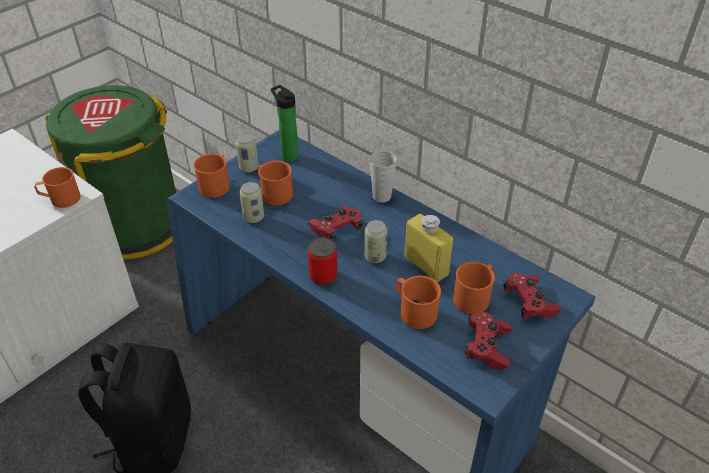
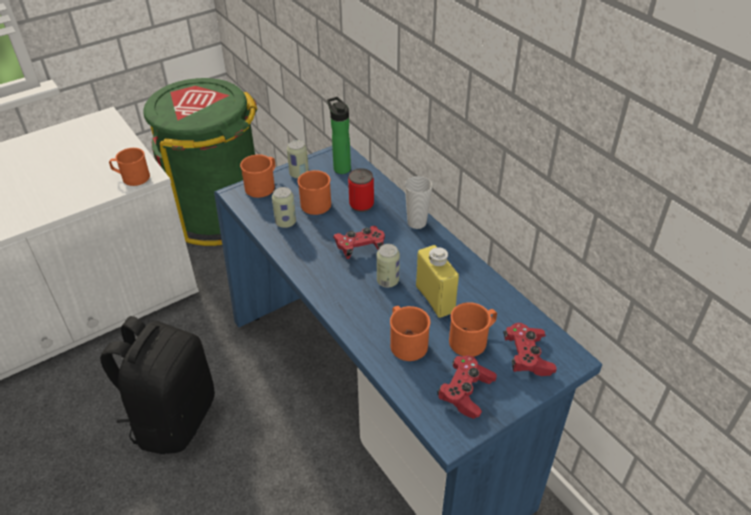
camera: 15 degrees right, 0 degrees up
can [308,237,337,285] -> can moved to [348,168,374,212]

